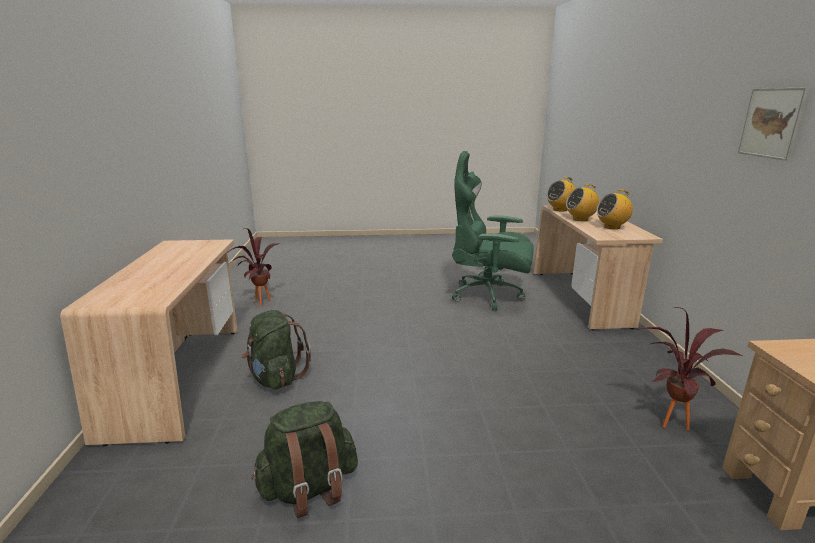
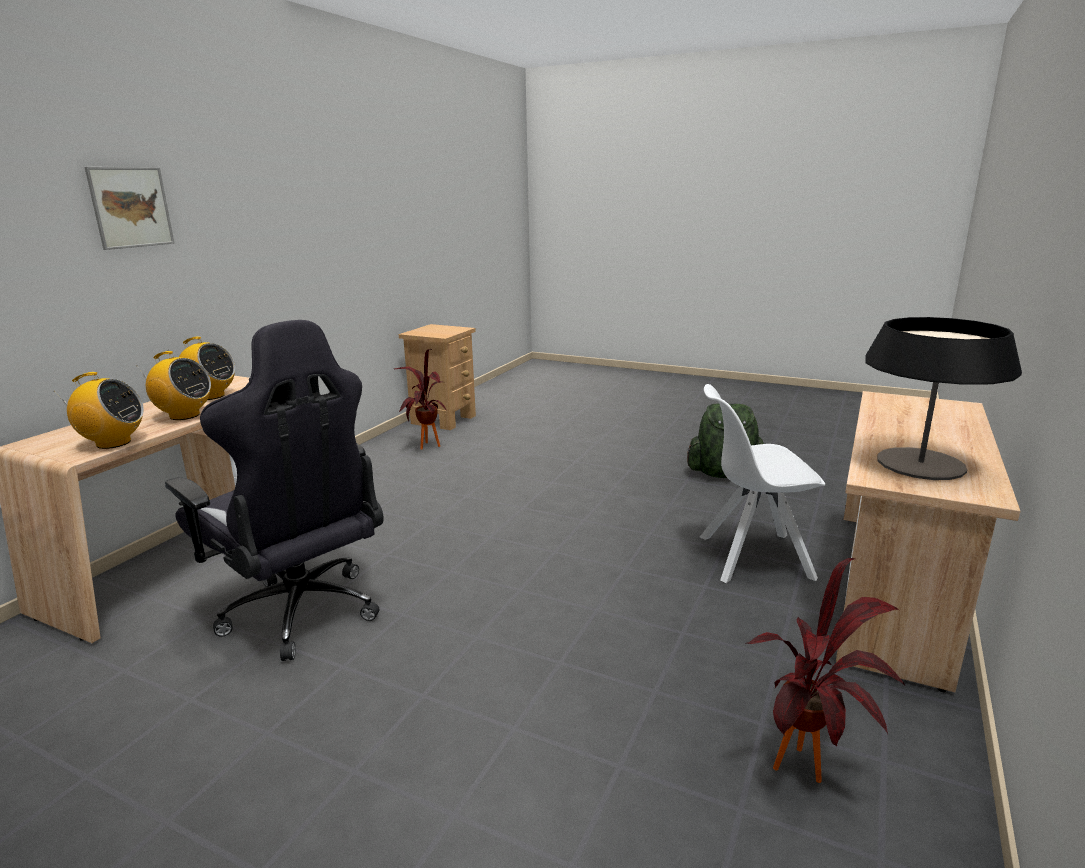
camera: 150 degrees left, 0 degrees up
green backpack [241,310,311,390] -> white chair [700,384,825,583]
green office chair [452,151,534,311] -> black office chair [165,320,384,661]
picture [738,87,809,161] -> picture moved to [85,167,175,250]
none -> table lamp [865,317,1022,480]

